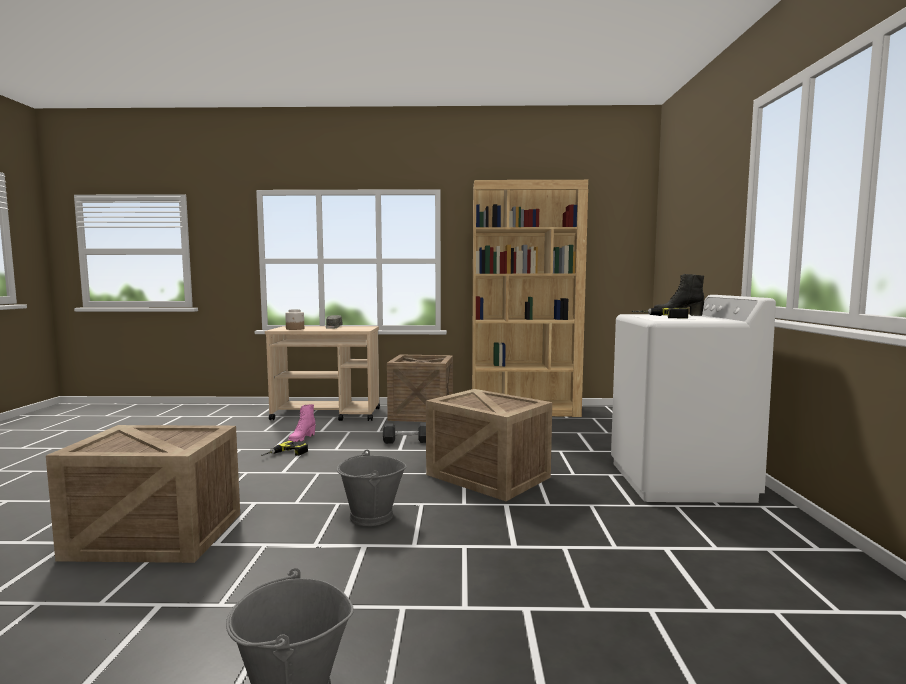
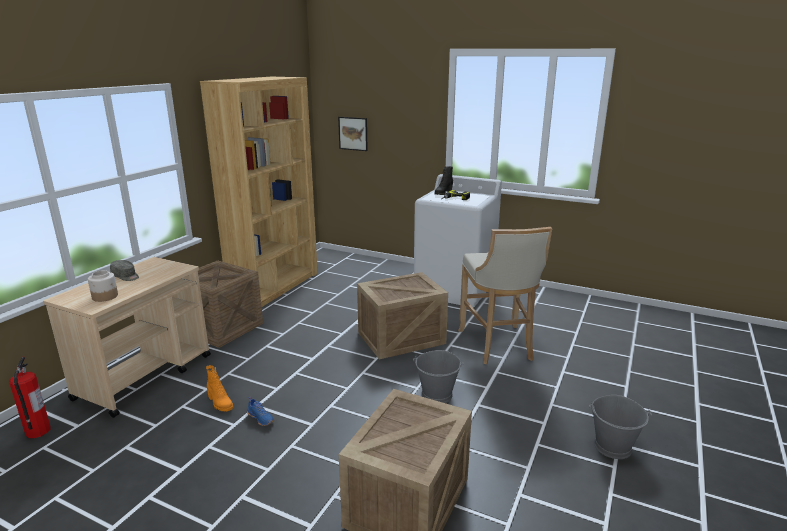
camera: 65 degrees left, 15 degrees up
power drill [261,441,308,456] -> blue shoe [247,397,274,426]
pink boot [288,404,315,442] -> orange boot [206,365,233,411]
black dumbbell [383,423,426,444] -> none
none -> fire extinguisher [9,357,51,438]
none -> picture [338,117,368,151]
none -> beige stool [458,227,553,364]

